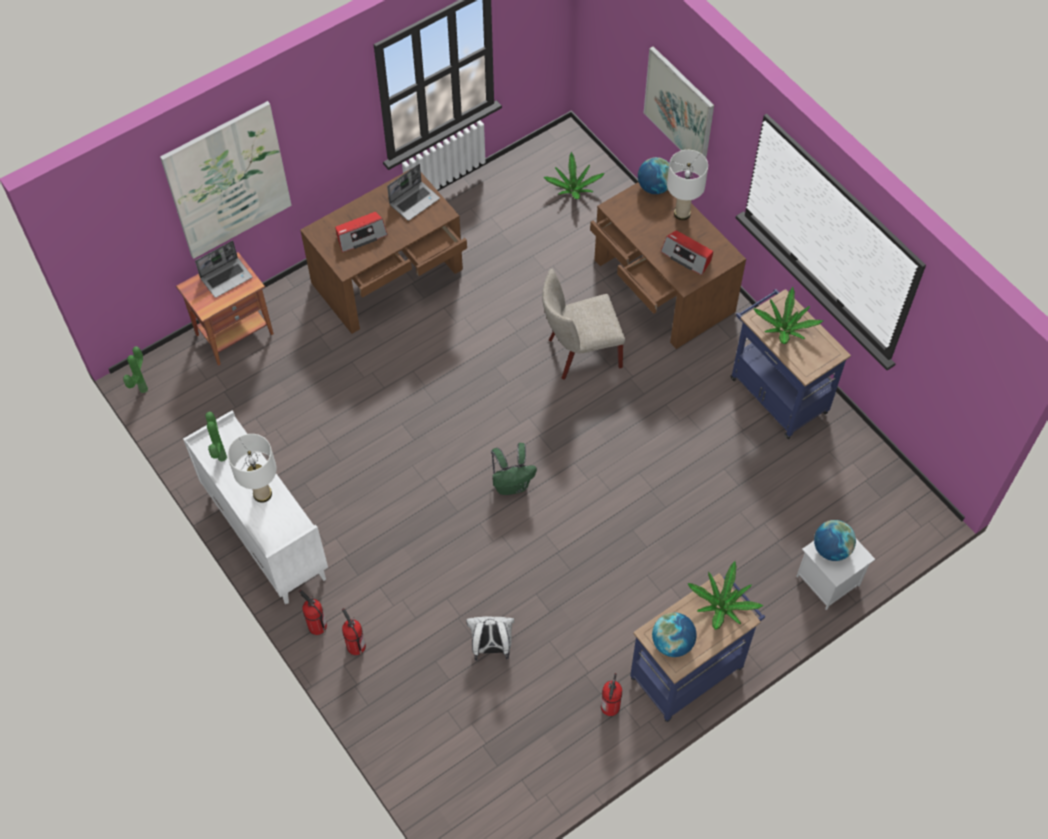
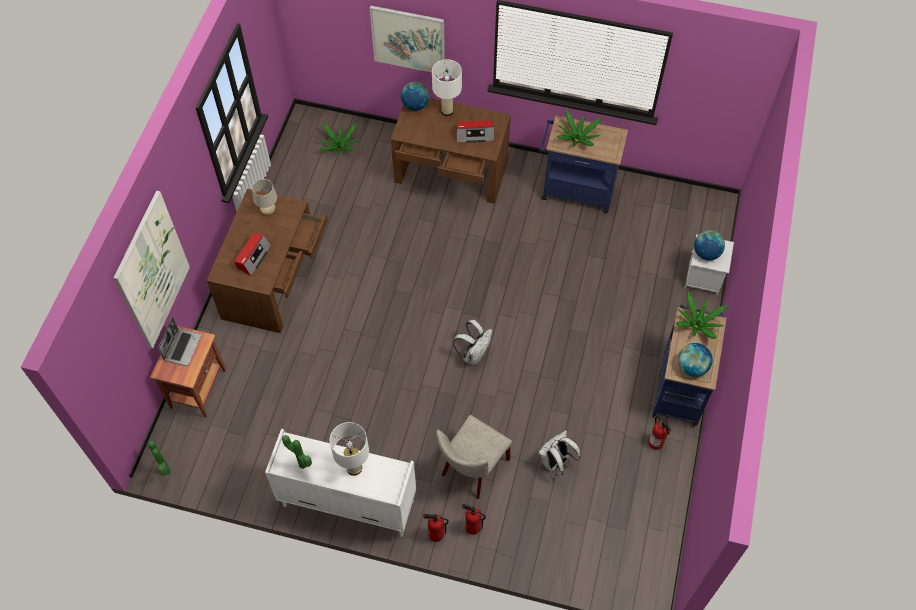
camera: 40 degrees left, 0 degrees up
laptop [387,164,440,221] -> beige table lamp [252,179,277,215]
green backpack [491,443,537,495] -> white backpack [453,320,493,365]
beige chair [542,268,625,380] -> beige chair moved to [436,415,512,499]

